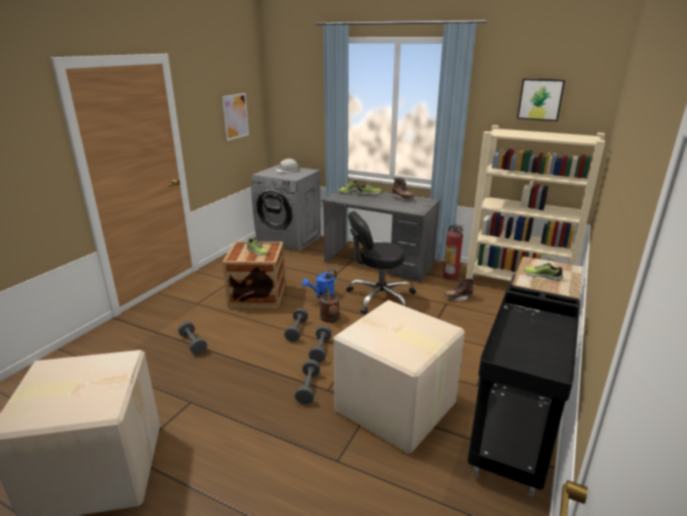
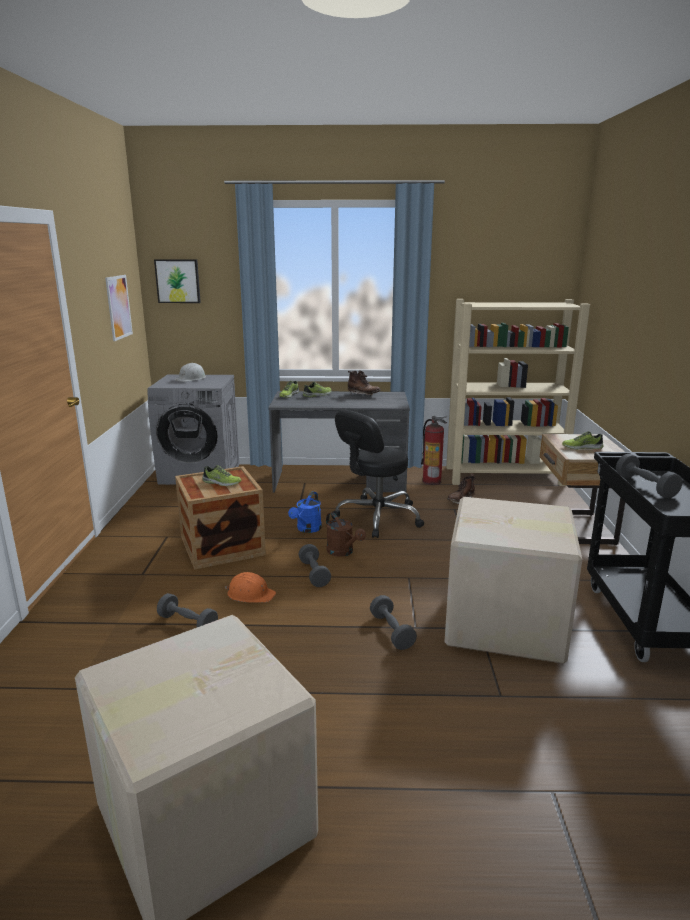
camera: 25 degrees left, 5 degrees down
grey dumbbell [309,325,332,363] -> grey dumbbell moved to [616,454,682,498]
picture [517,78,565,121] -> picture moved to [154,259,201,303]
none -> orange hard hat [225,572,276,603]

